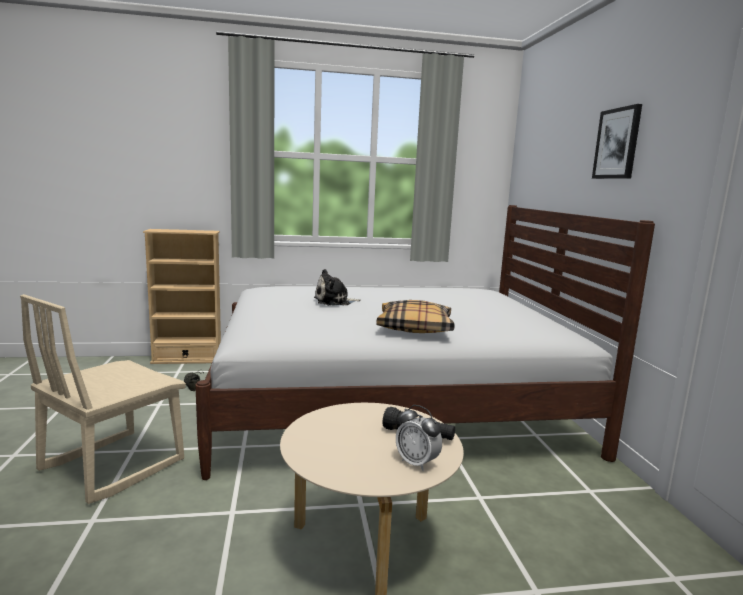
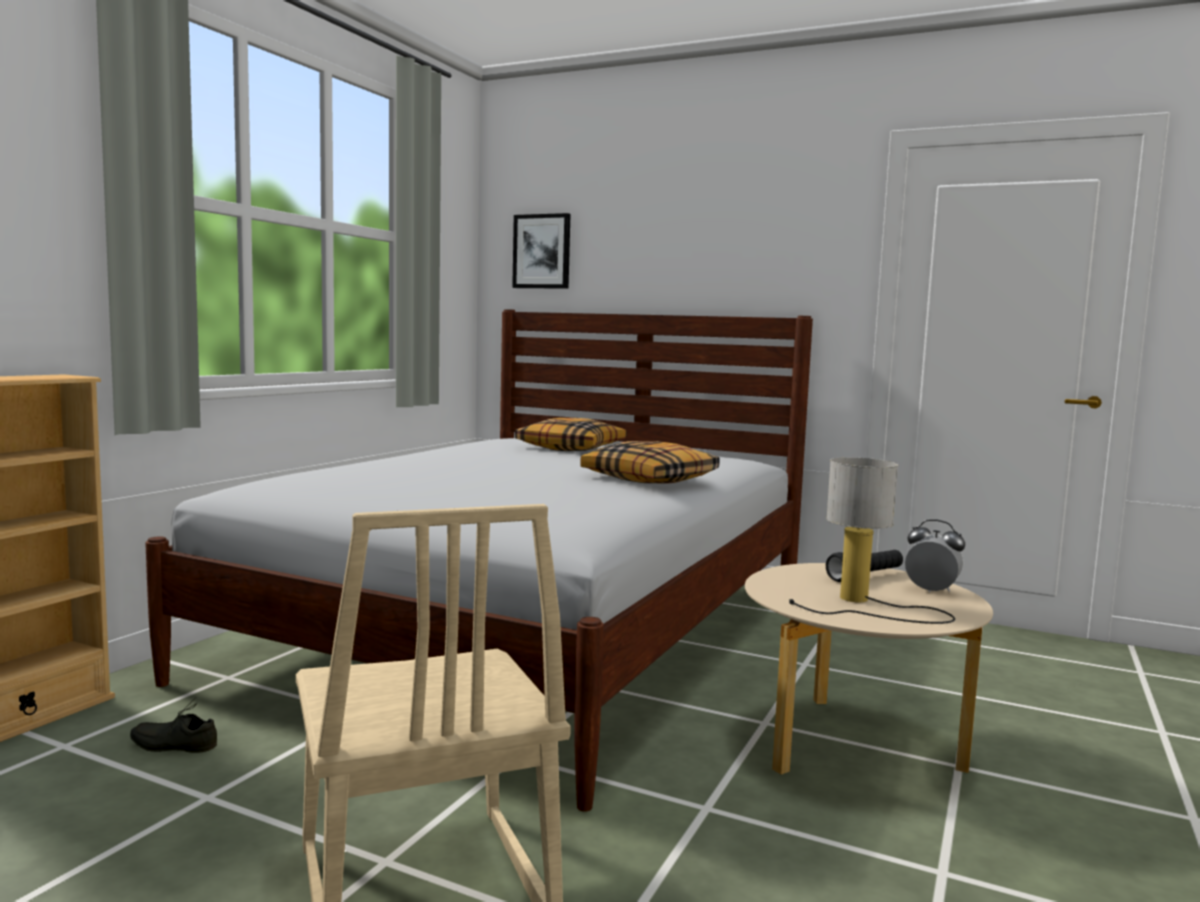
camera: 55 degrees left, 5 degrees down
plush toy [314,269,361,306] -> none
alarm clock [396,405,442,471] -> alarm clock turned 135 degrees counterclockwise [905,519,965,592]
picture [592,104,642,179] -> picture moved to [512,213,571,289]
none -> pillow [515,418,627,451]
none -> table lamp [789,457,955,624]

